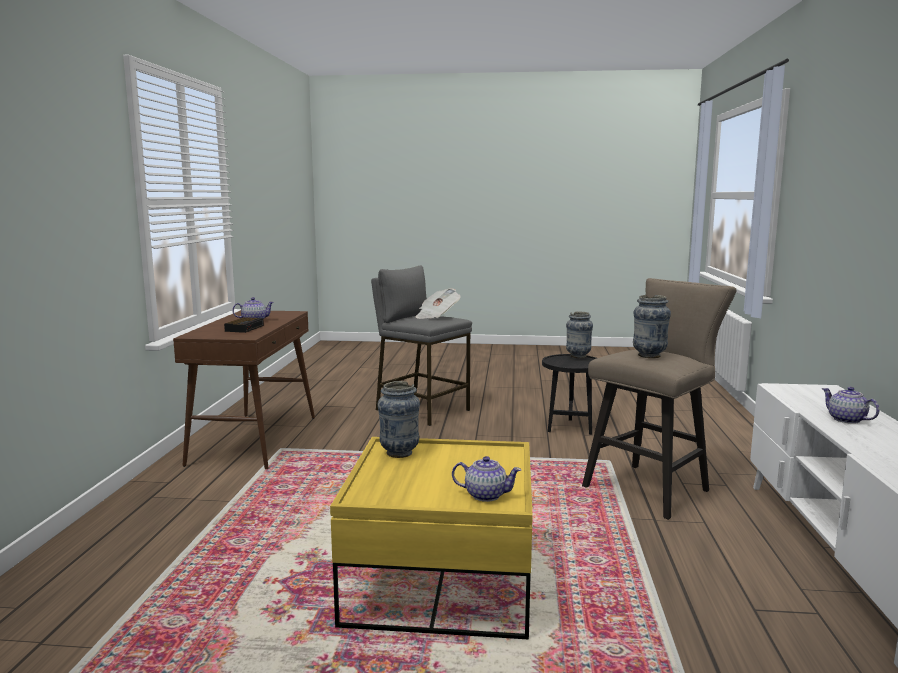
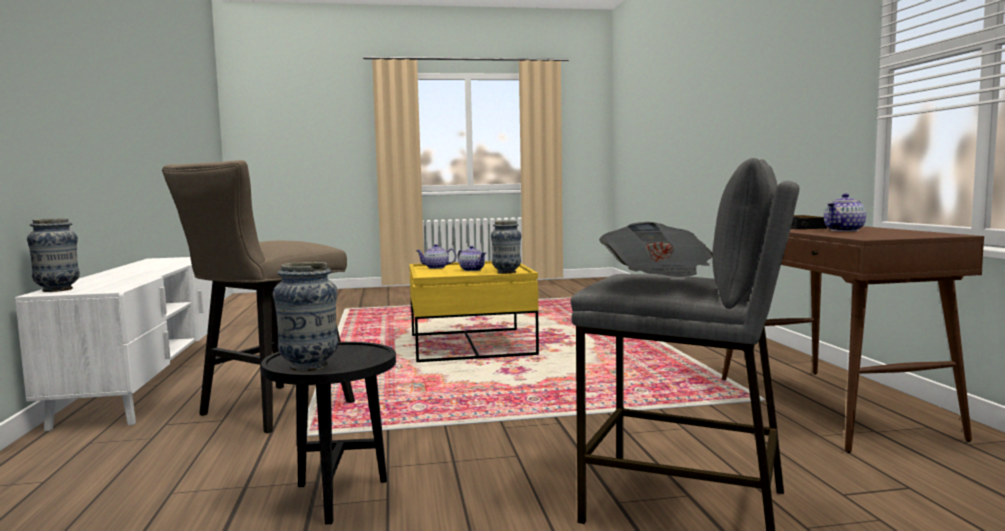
camera: 165 degrees right, 5 degrees down
vase [633,295,671,358] -> vase moved to [27,218,80,292]
teapot [822,387,880,424] -> teapot moved to [457,246,486,271]

